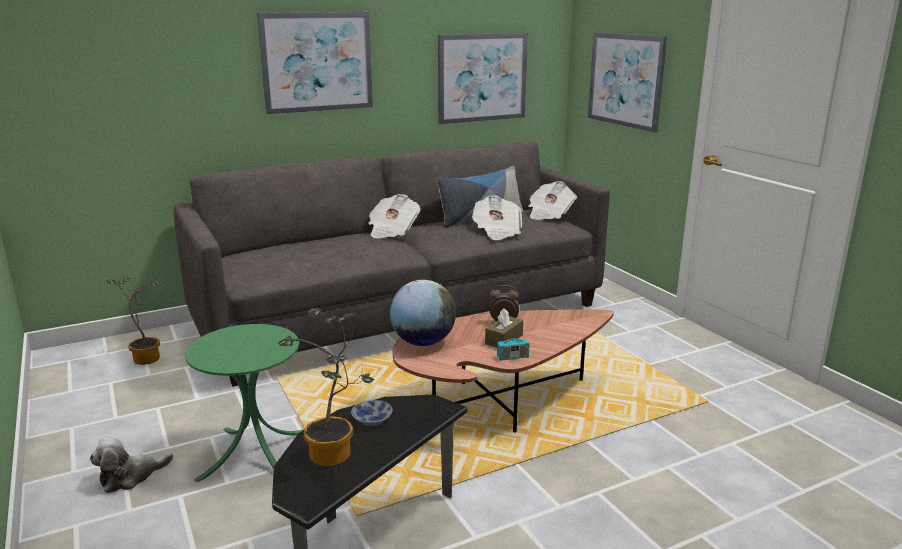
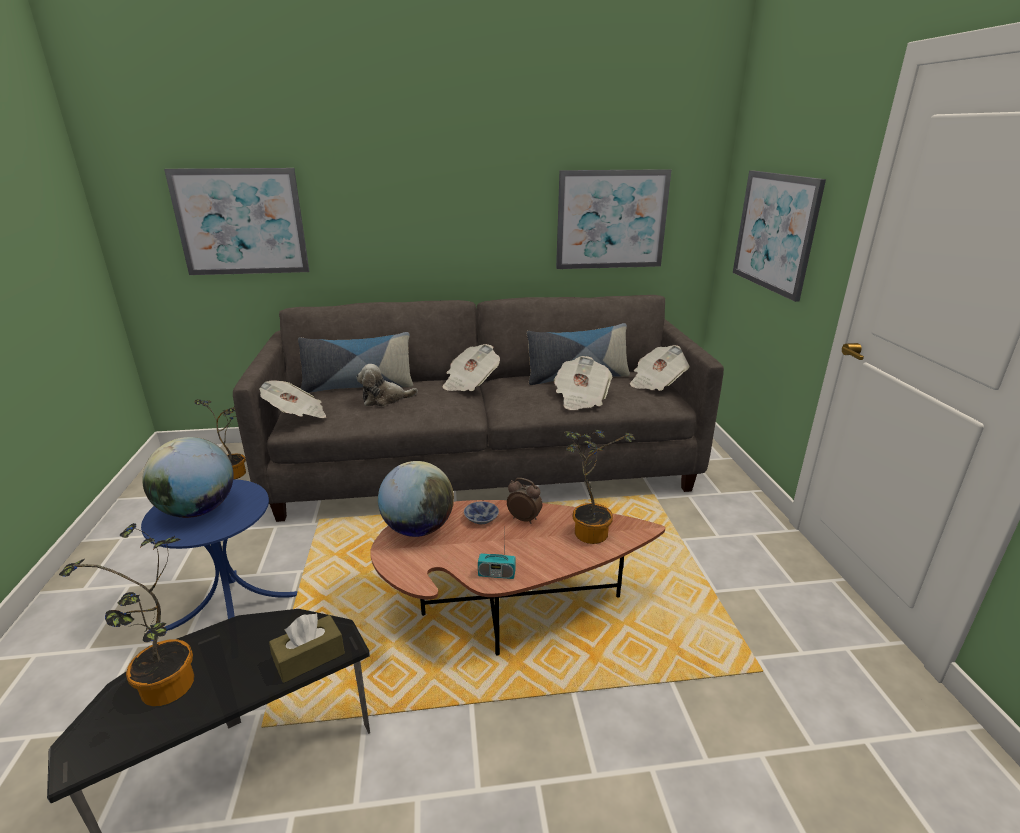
camera: 20 degrees right, 5 degrees up
plush toy [90,437,173,493] -> plush toy moved to [356,364,418,406]
green side table [185,324,304,482] -> blue side table [141,479,298,631]
picture [257,12,373,114] -> picture moved to [164,168,309,275]
bowl [351,400,392,426] -> bowl moved to [464,501,499,524]
brown tissue box [485,308,523,348] -> brown tissue box moved to [269,613,345,683]
none -> globe [142,437,234,518]
none -> newspaper [259,381,326,418]
none -> pillow [298,332,413,393]
none -> potted plant [564,429,635,544]

